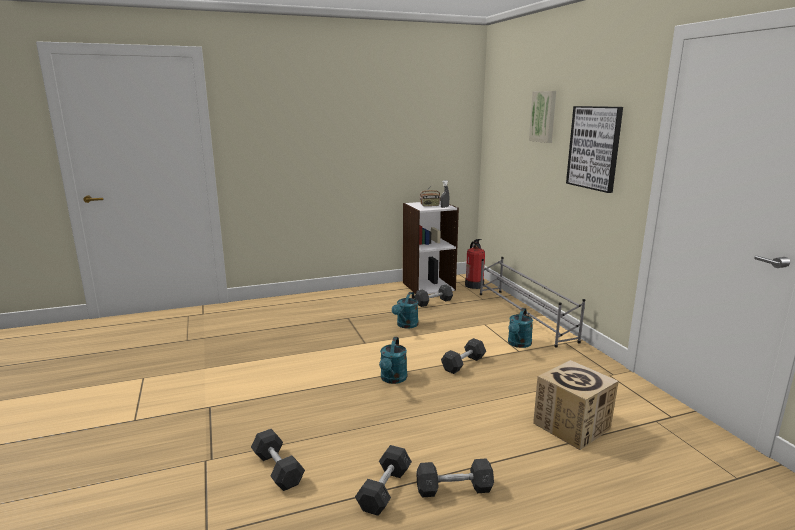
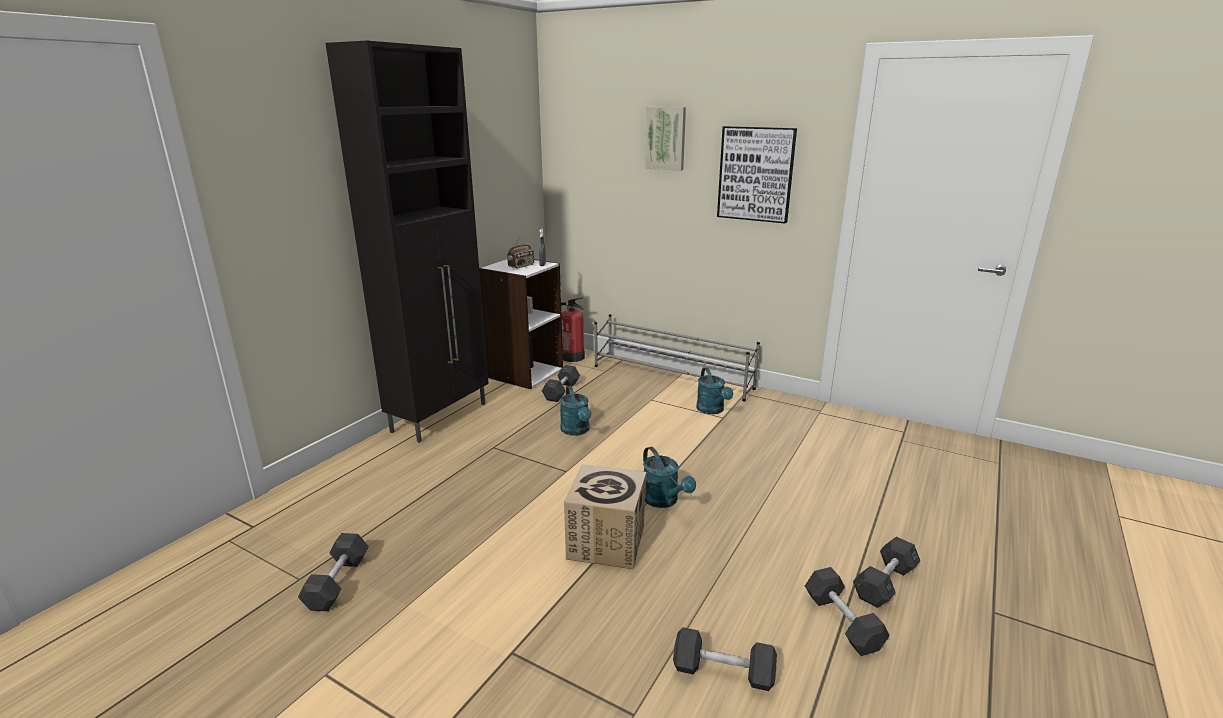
camera: 40 degrees left, 5 degrees up
grey dumbbell [441,338,486,374] -> grey dumbbell moved to [298,533,369,611]
cardboard box [533,360,619,450] -> cardboard box moved to [564,464,646,569]
none -> black cabinet [325,41,489,443]

